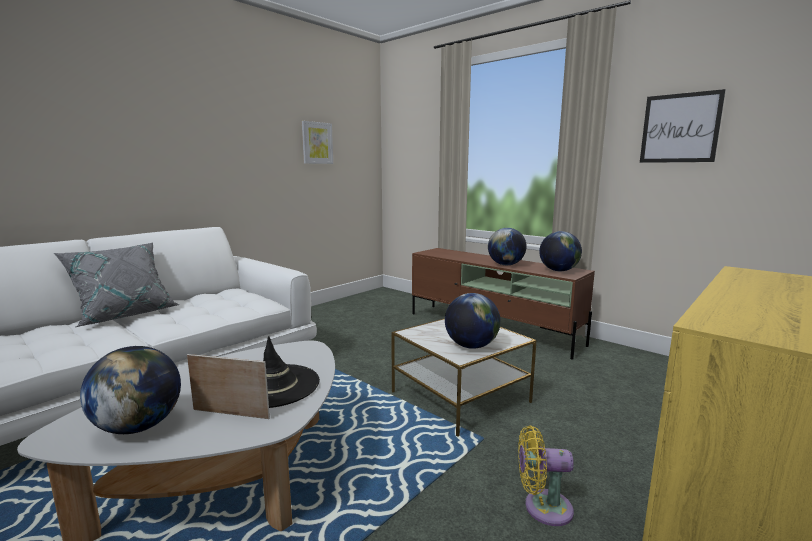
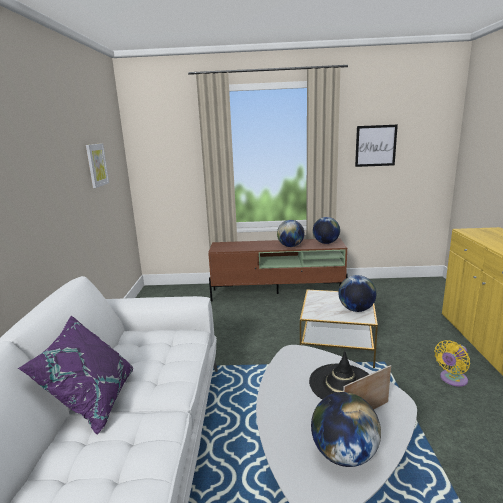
camera: 40 degrees left, 5 degrees up
grey pillow [54,243,180,327] -> purple pillow [18,315,133,435]

